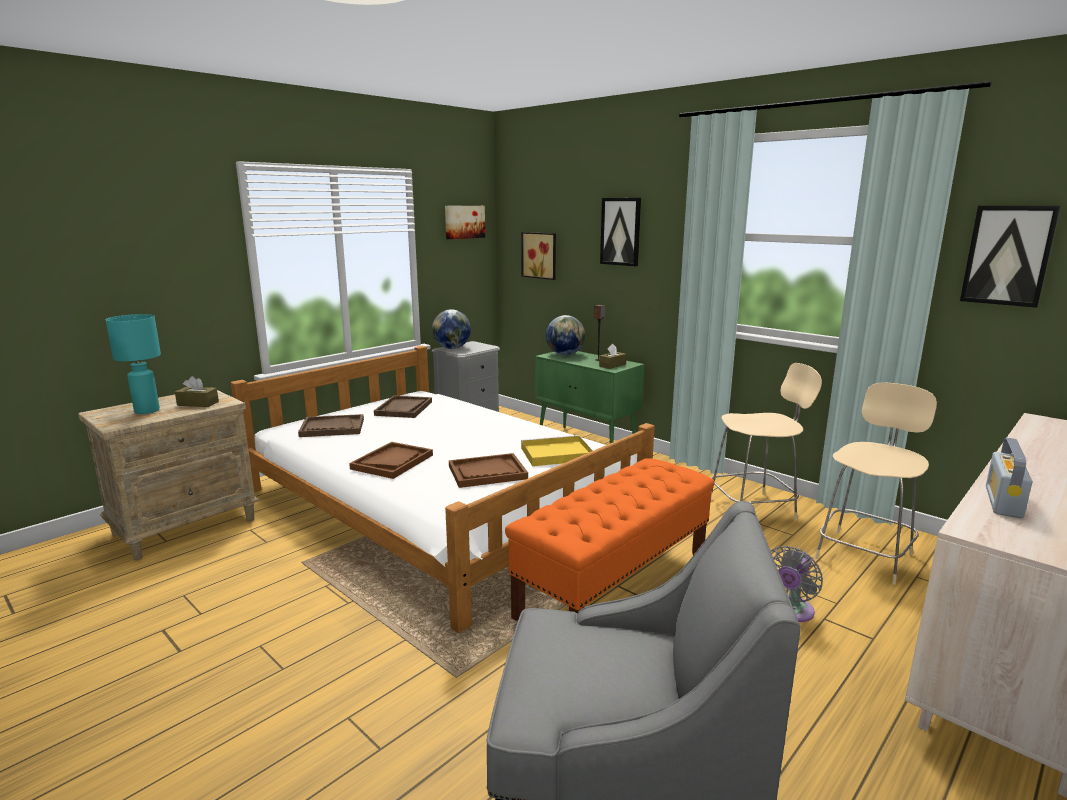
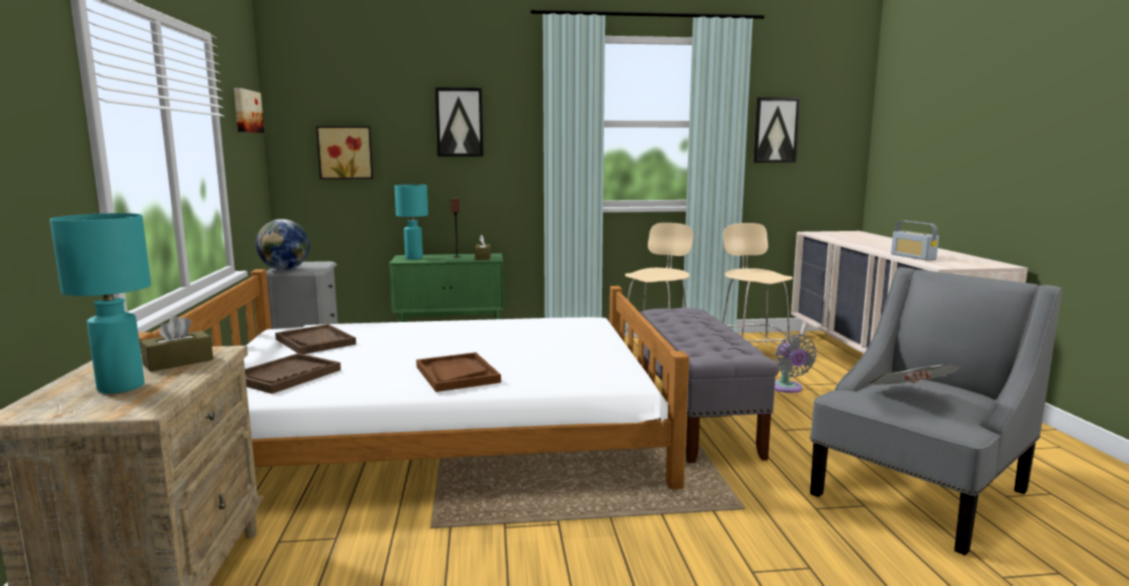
camera: 50 degrees left, 5 degrees down
brown tray [449,453,528,488] -> none
orange bench [505,458,715,621] -> grey bench [640,308,779,463]
yellow tray [521,435,593,466] -> none
globe [546,315,585,355] -> turquoise table lamp [395,184,428,260]
none -> newspaper [867,364,961,385]

